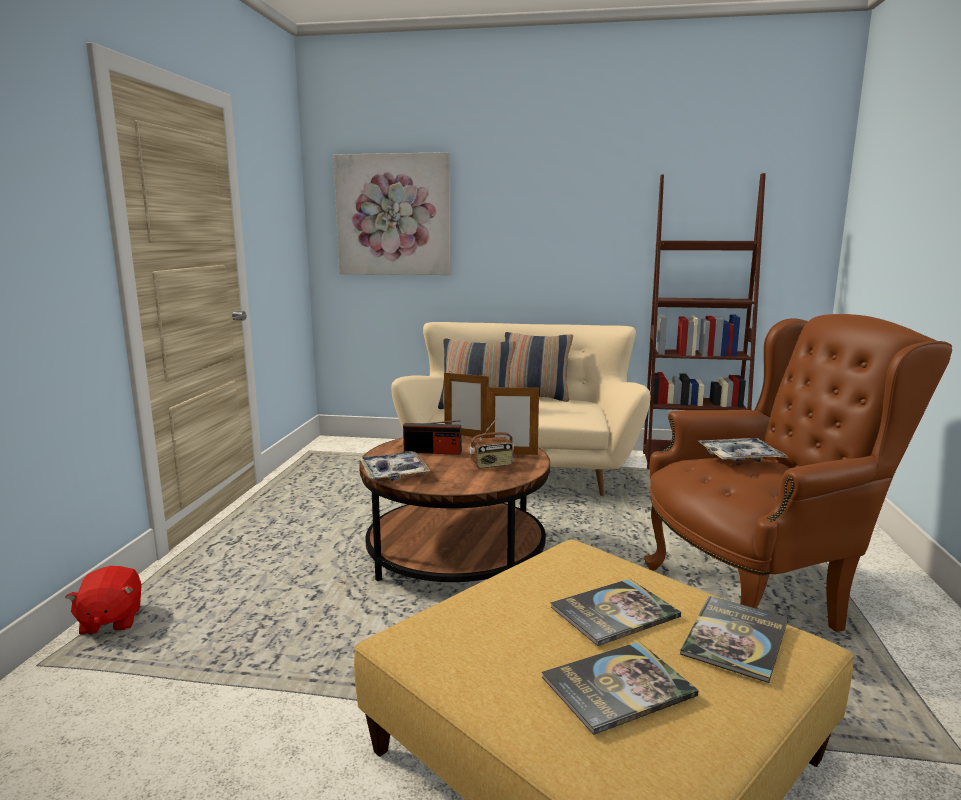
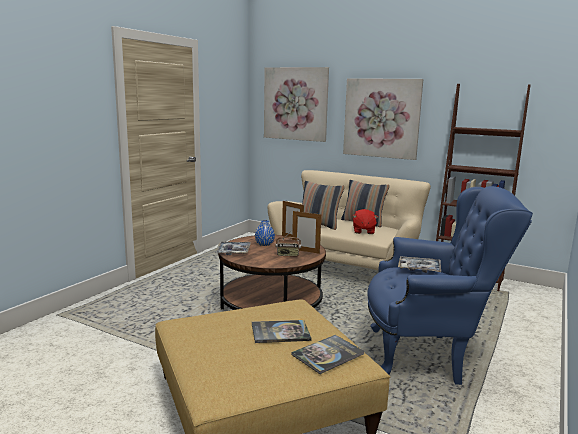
camera: 20 degrees right, 0 degrees up
red plush toy [65,566,142,635] -> red plush toy moved to [353,209,378,234]
radio [403,420,462,455] -> blue vase [255,220,275,246]
book [542,642,699,735] -> none
brown armchair [644,314,952,632] -> blue armchair [367,186,533,385]
none -> picture [343,78,423,160]

